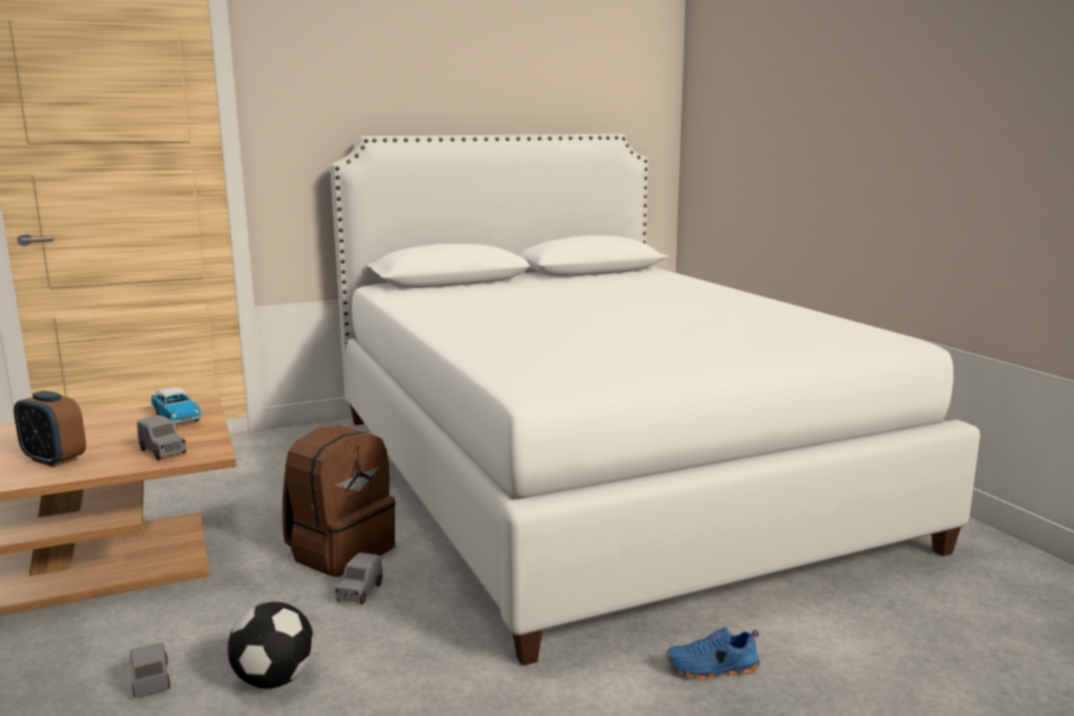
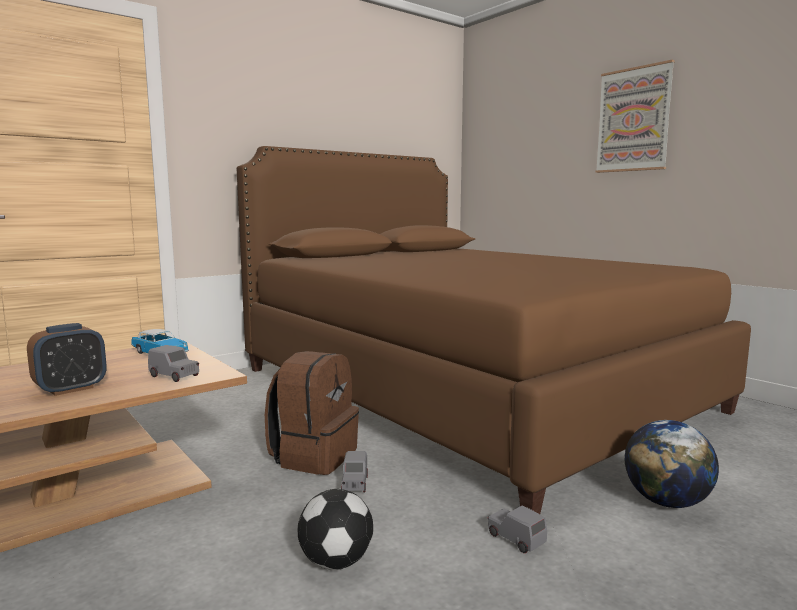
camera: 15 degrees left, 5 degrees down
alarm clock [14,391,86,467] -> alarm clock turned 60 degrees counterclockwise [27,323,107,396]
grey toy car [130,642,170,697] -> grey toy car moved to [488,505,547,553]
white bed [330,134,980,666] -> brown bed [237,146,751,514]
blue shoe [666,627,760,680] -> globe [625,420,719,508]
none -> picture [595,60,675,173]

